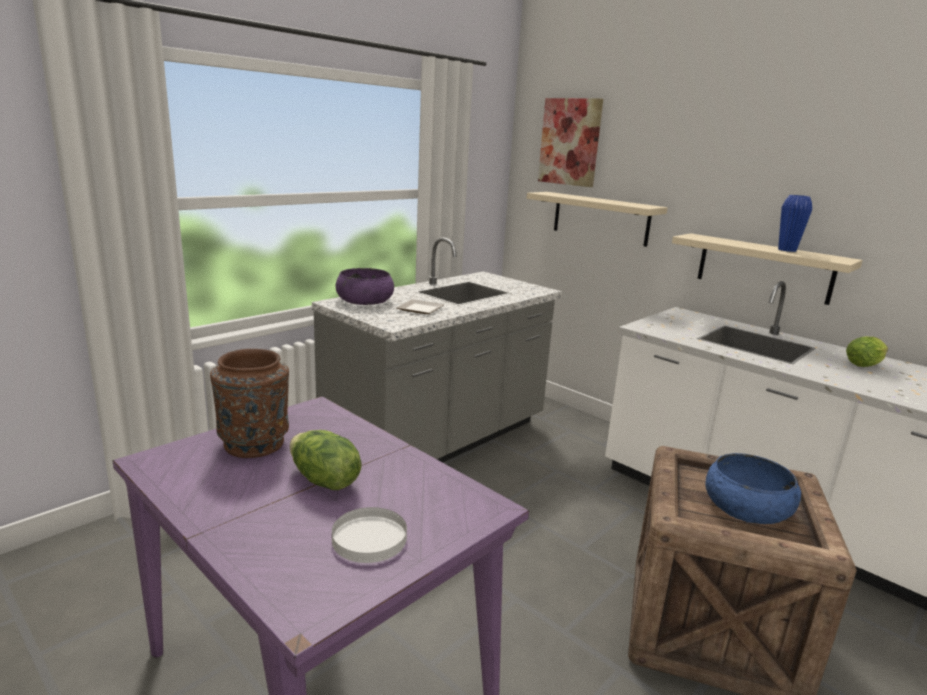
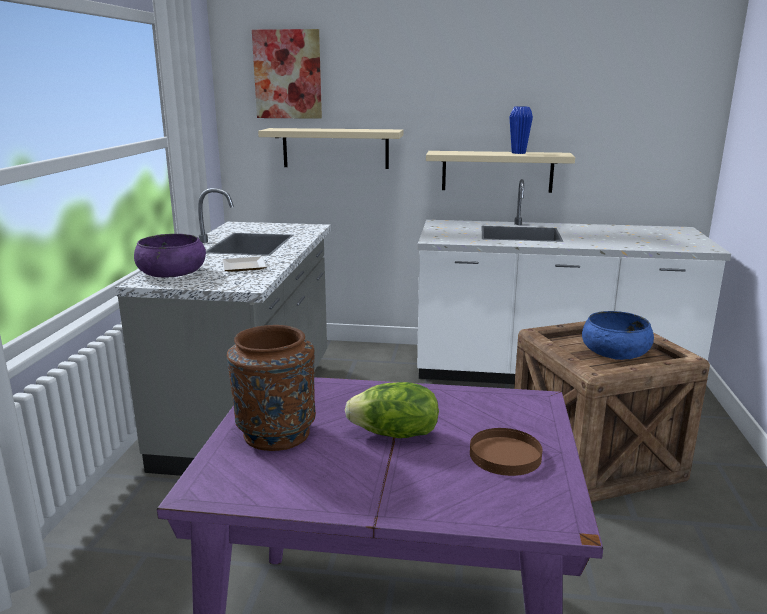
camera: 35 degrees left, 0 degrees up
white plate [332,507,407,563] -> brown plate [470,428,542,476]
lettuce [846,337,888,367] -> none

